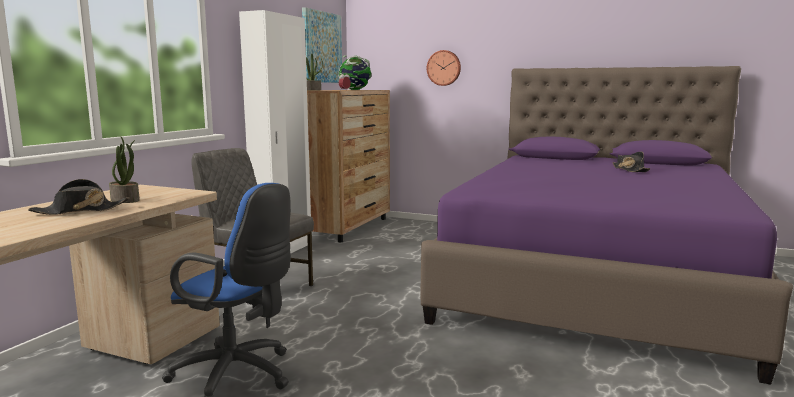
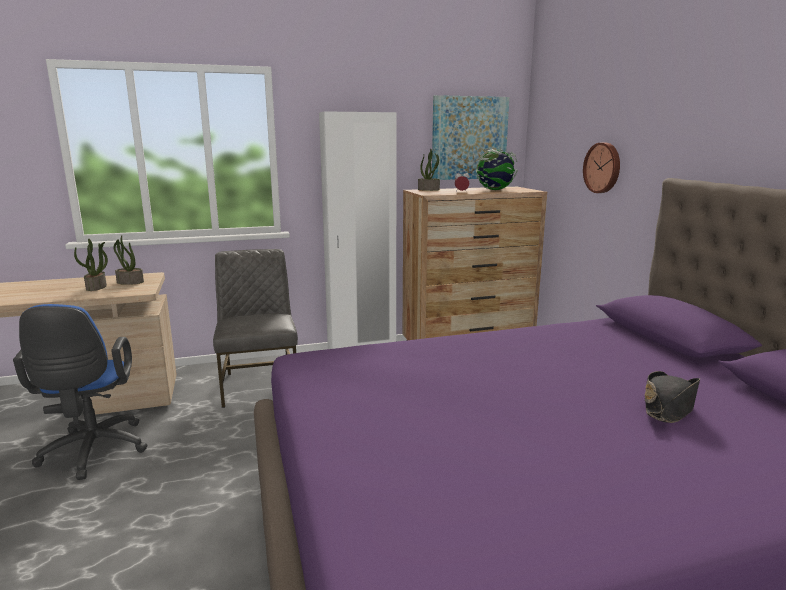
camera: 50 degrees right, 5 degrees up
black hat [28,179,130,215] -> none
none -> potted plant [113,235,144,285]

